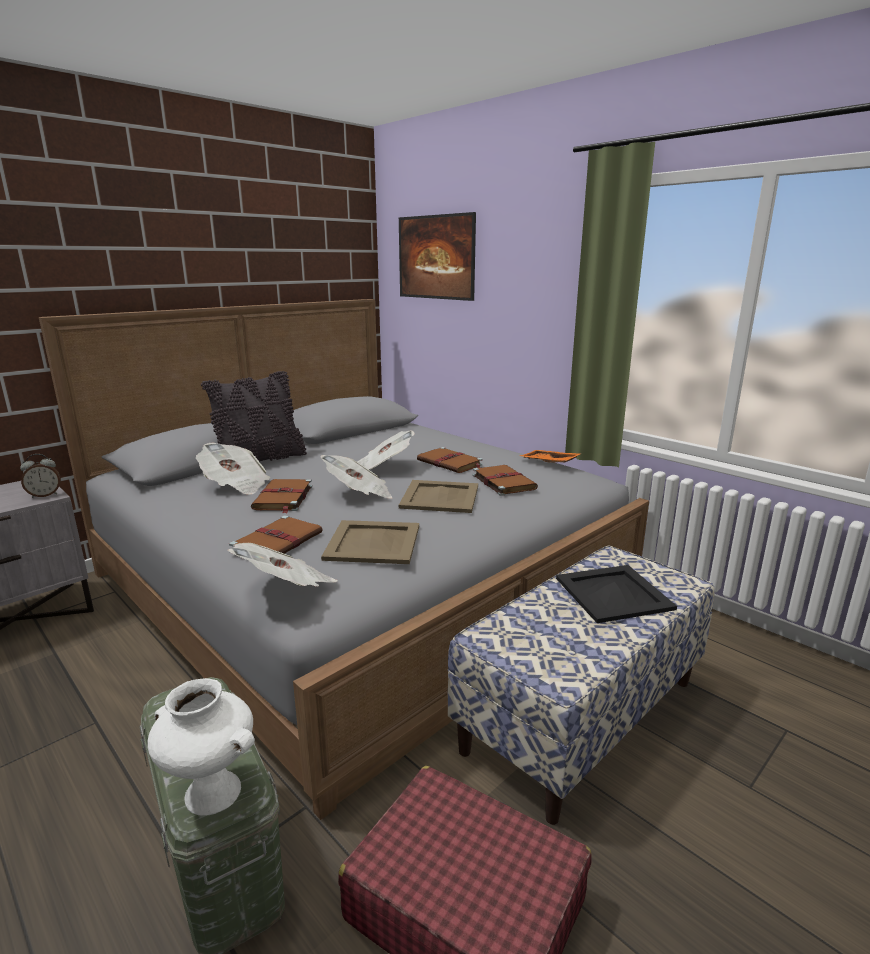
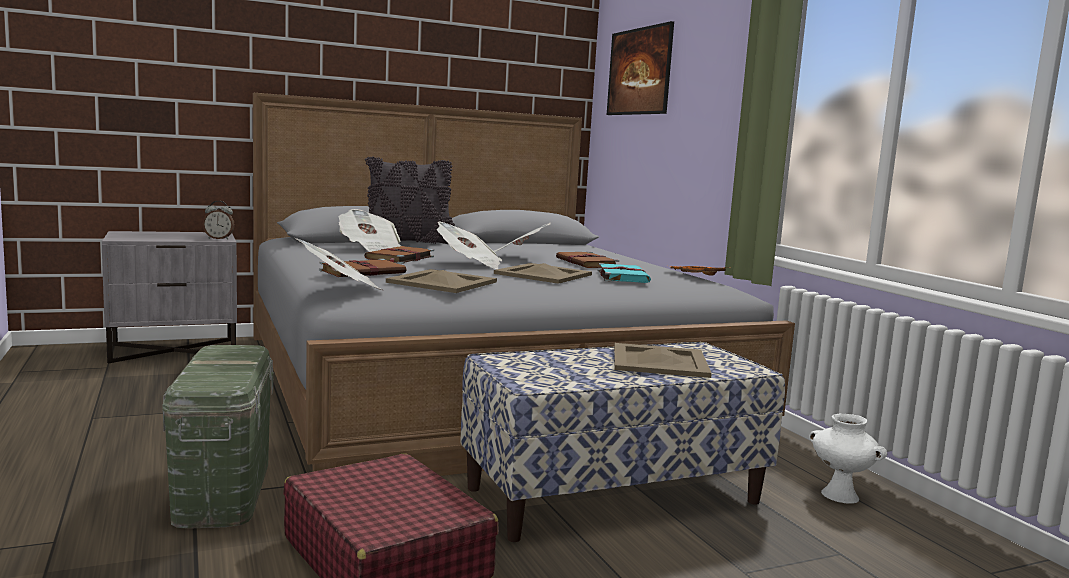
camera: 20 degrees right, 10 degrees down
white vase [147,678,255,816] -> white vase moved to [809,414,887,504]
brown book [473,465,538,496] -> turquoise book [598,263,651,283]
black tray [556,565,677,623] -> beige tray [614,343,712,378]

